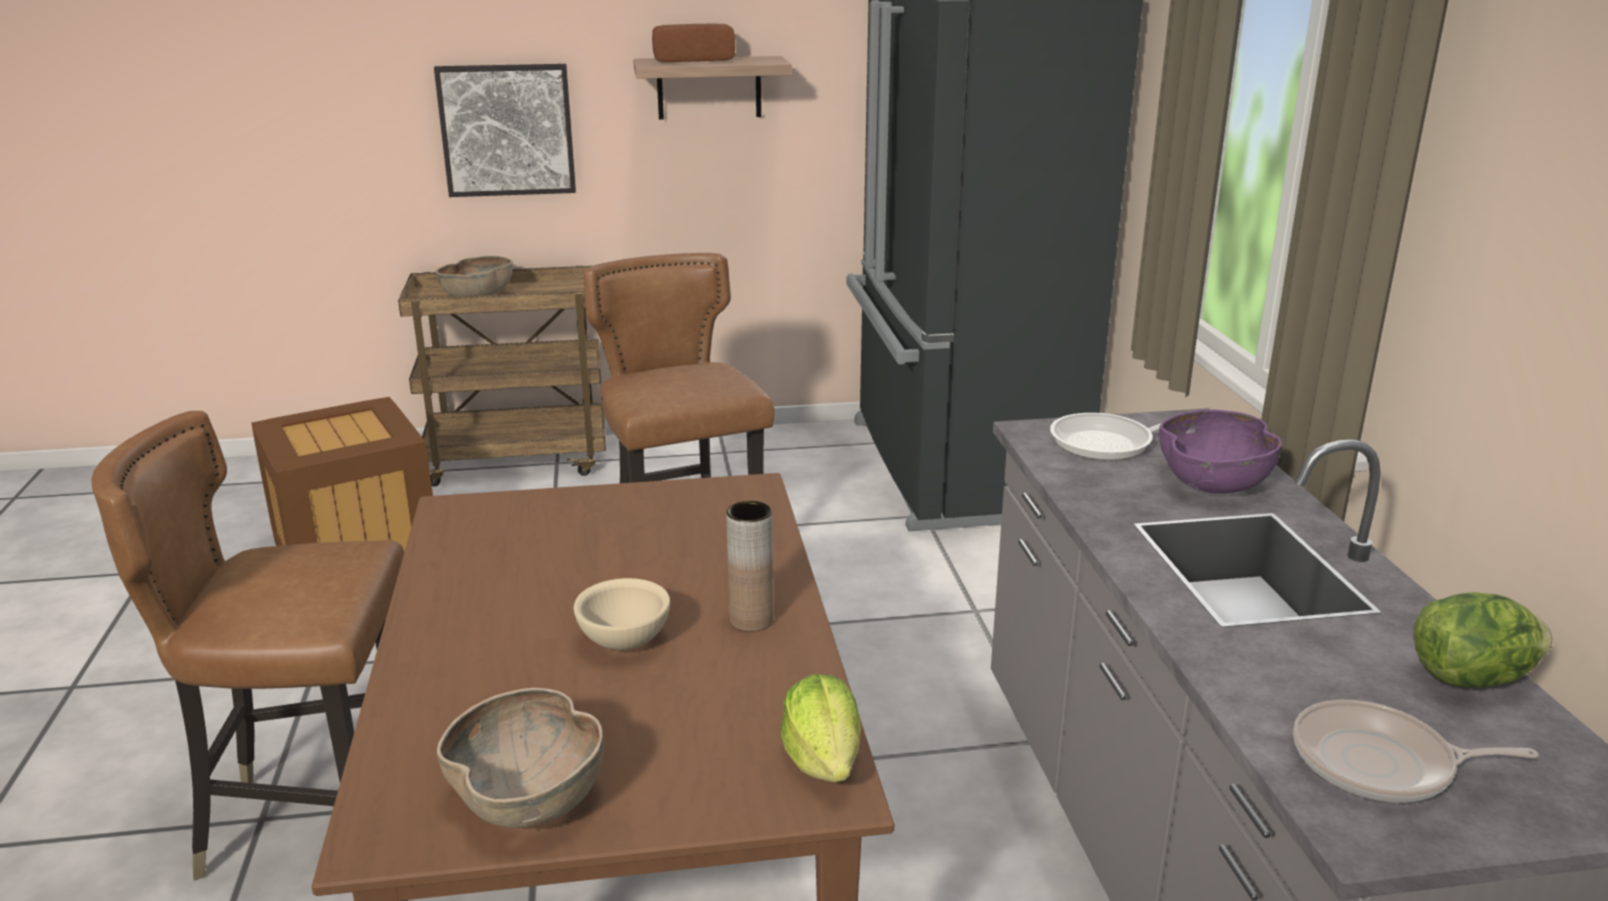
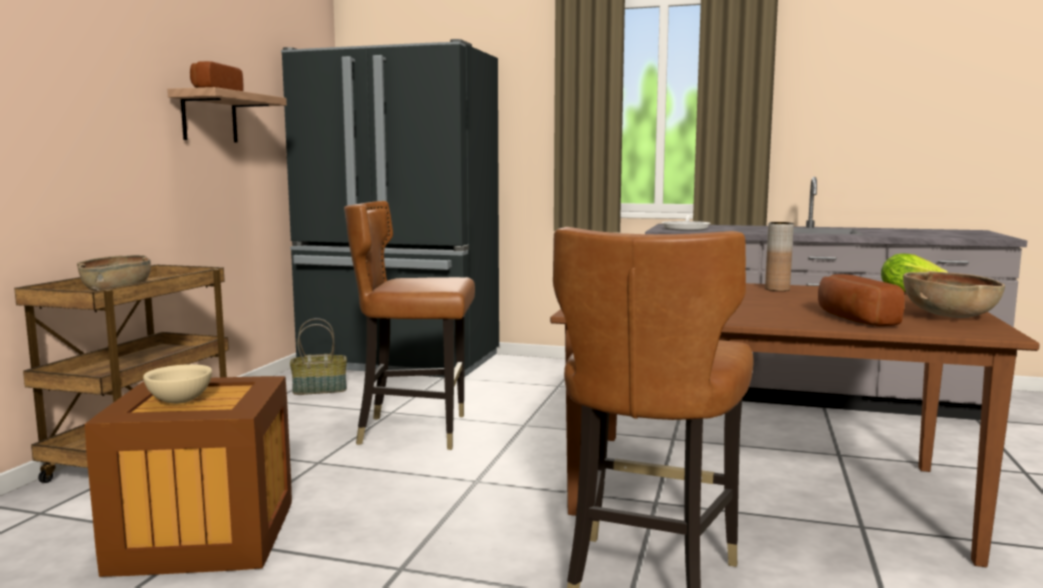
camera: 65 degrees left, 15 degrees down
picture [434,64,576,197] -> none
beige bowl [574,578,670,650] -> beige bowl moved to [143,364,212,404]
purple bowl [1159,409,1282,494] -> none
frying pan [1293,700,1538,803] -> none
lettuce [1413,592,1553,688] -> none
none -> basket [290,318,347,395]
none -> bread [818,274,905,326]

